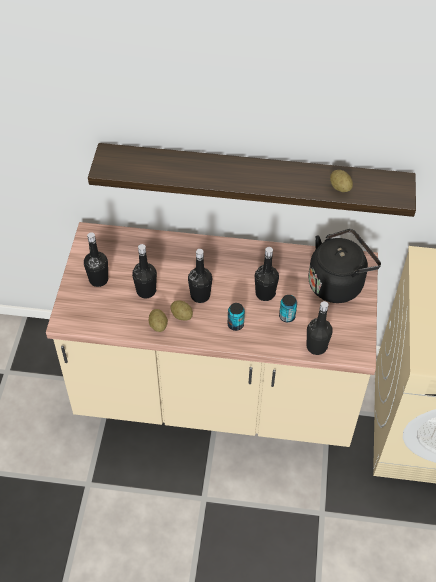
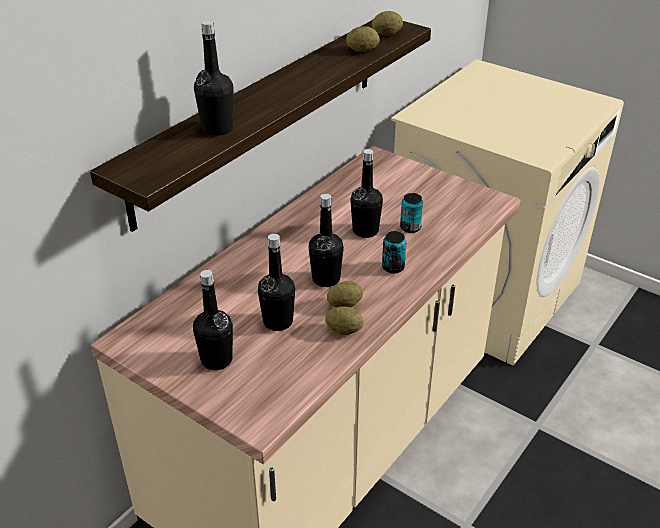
camera: 60 degrees left, 15 degrees down
black bottle [307,301,333,355] -> black bottle moved to [194,20,233,136]
black kettle [308,229,381,303] -> none
none -> potato [372,11,403,36]

